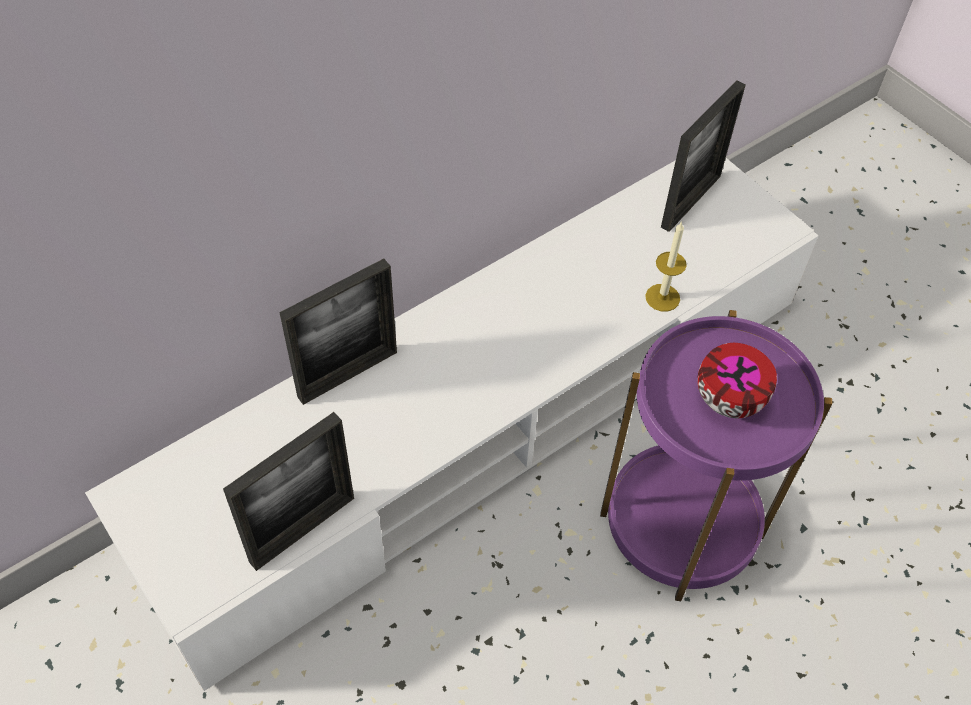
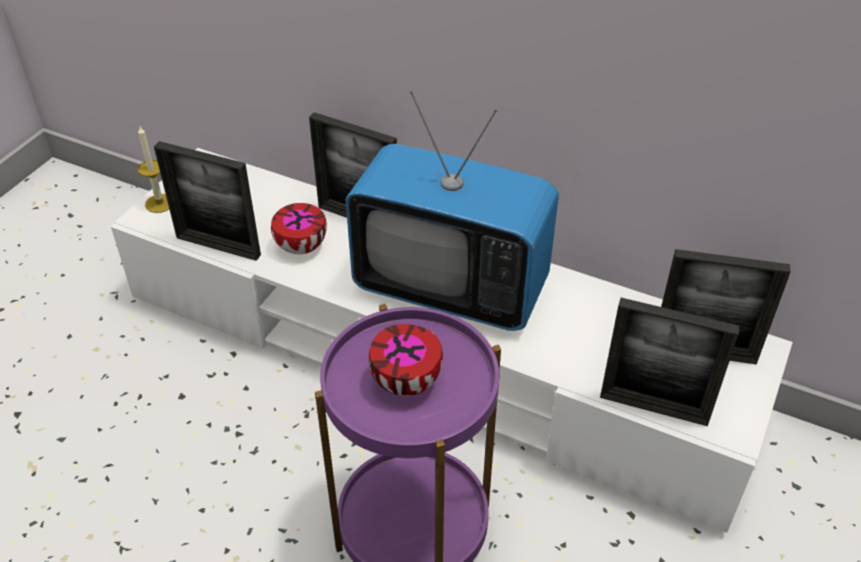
camera: 65 degrees right, 10 degrees down
candle [645,221,687,311] -> candle moved to [138,126,169,213]
none -> bowl [271,203,327,254]
none -> television [346,91,559,331]
none -> picture frame [600,298,740,426]

